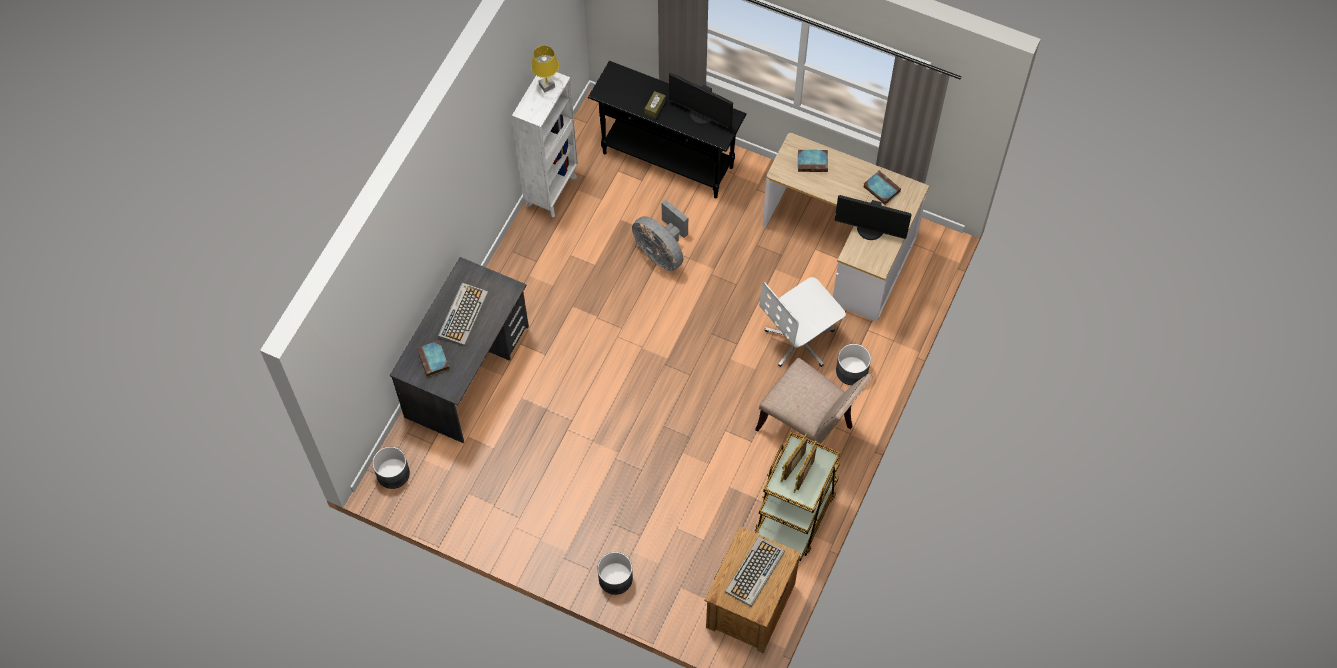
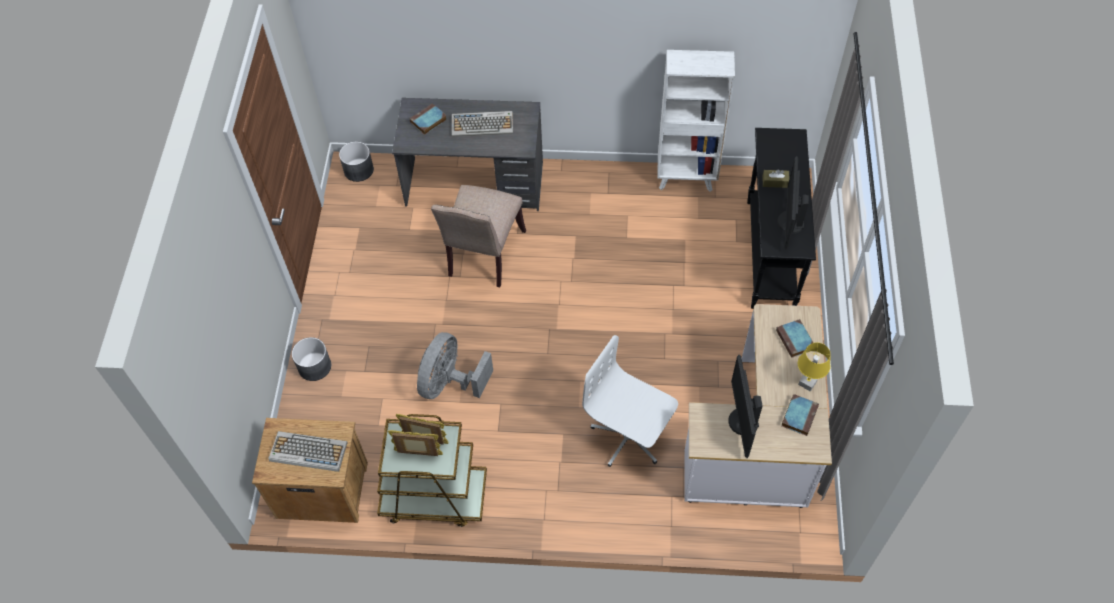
camera: 70 degrees right, 5 degrees down
yellow table lamp [531,46,559,92] -> yellow table lamp moved to [798,343,831,392]
grey fan [632,199,688,271] -> grey fan moved to [417,332,493,399]
beige chair [755,358,873,446] -> beige chair moved to [431,185,526,287]
grey planter [836,344,871,385] -> none

